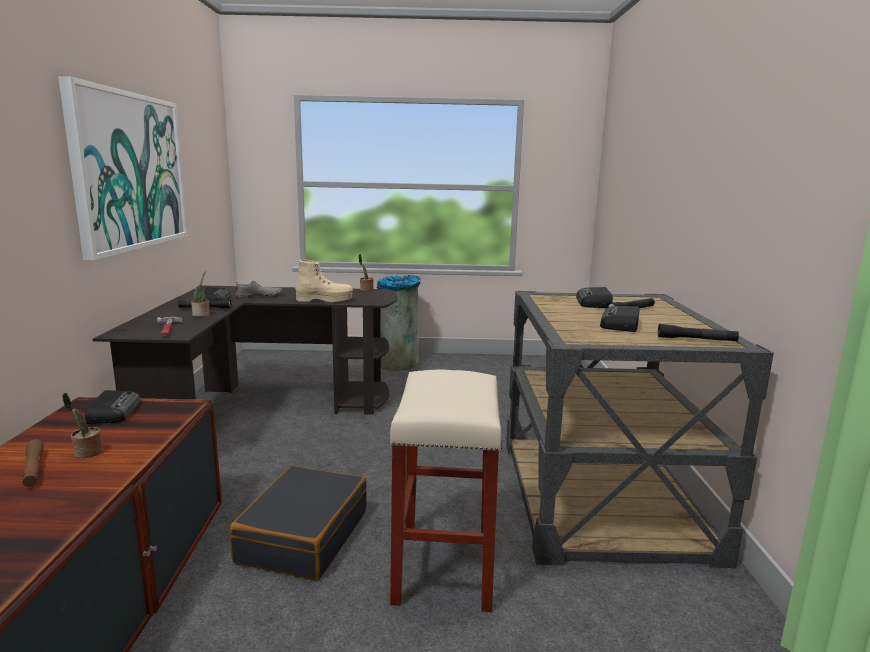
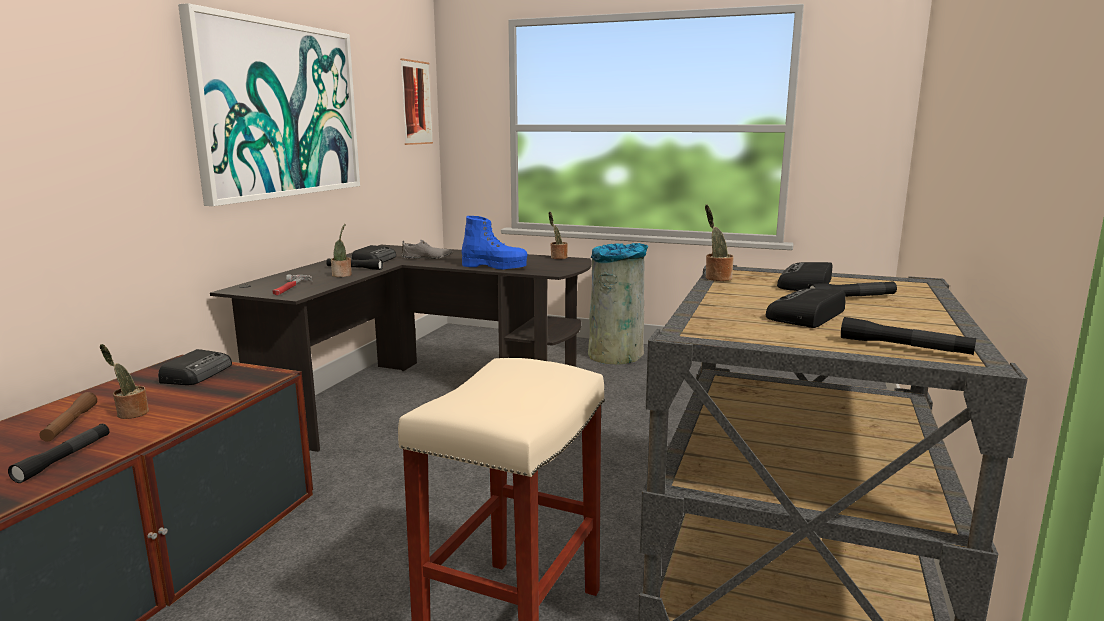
camera: 20 degrees right, 0 degrees up
black suitcase [230,466,367,581] -> none
beige boot [295,260,353,302] -> blue boot [462,216,528,269]
none -> black flashlight [8,424,109,483]
none -> picture [400,58,433,145]
none -> potted plant [705,204,734,281]

